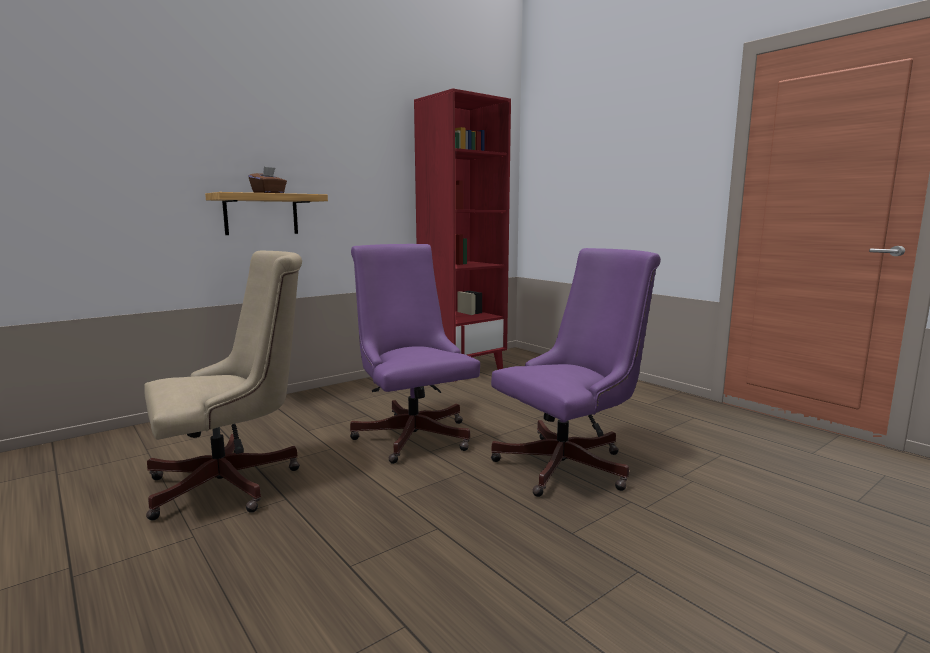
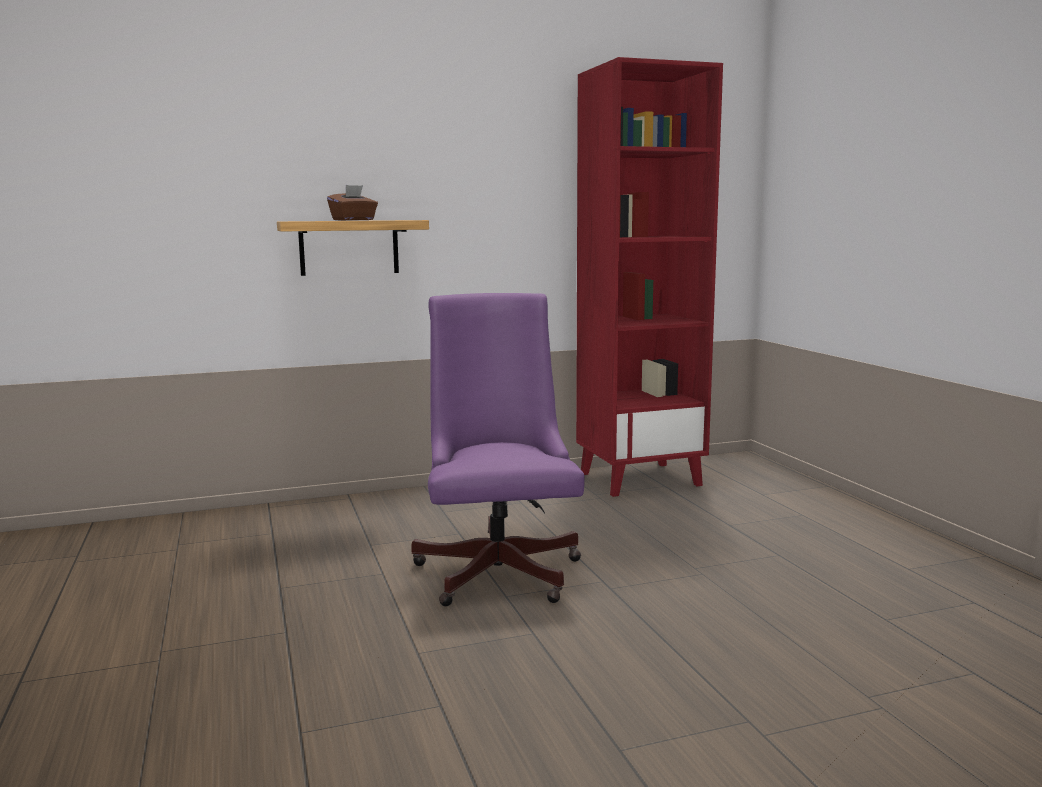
camera: 20 degrees right, 0 degrees up
beige office chair [144,250,302,520] -> none
purple office chair [491,248,661,497] -> none

